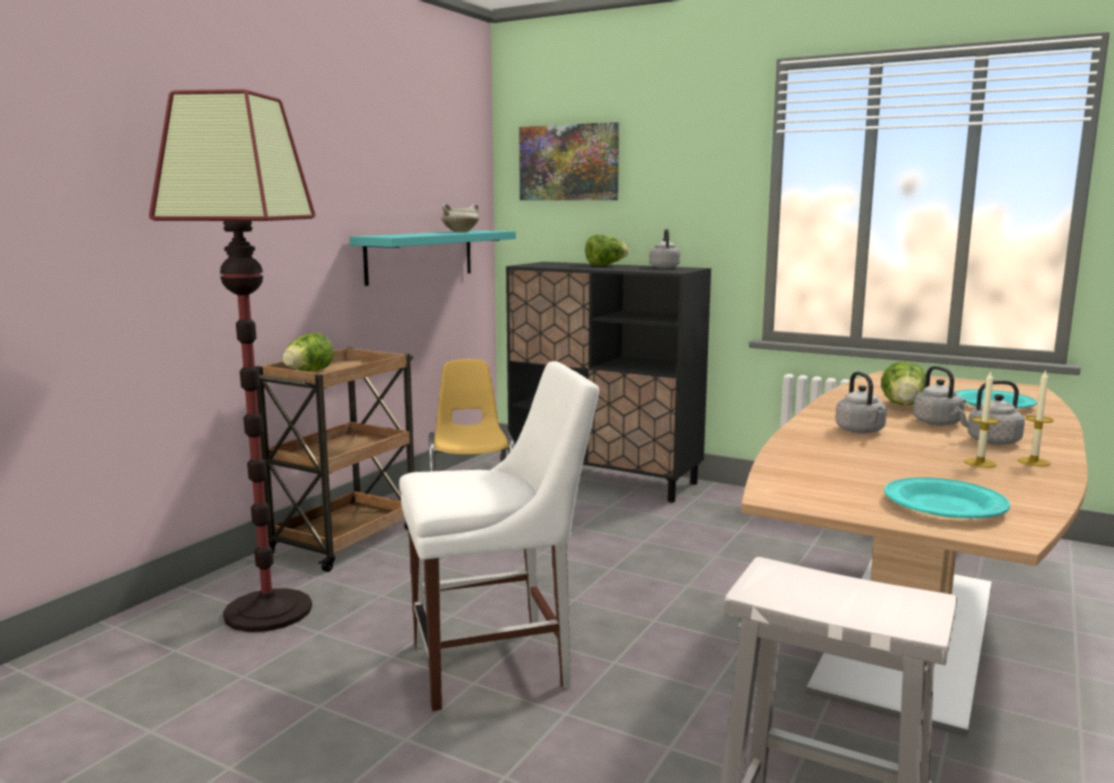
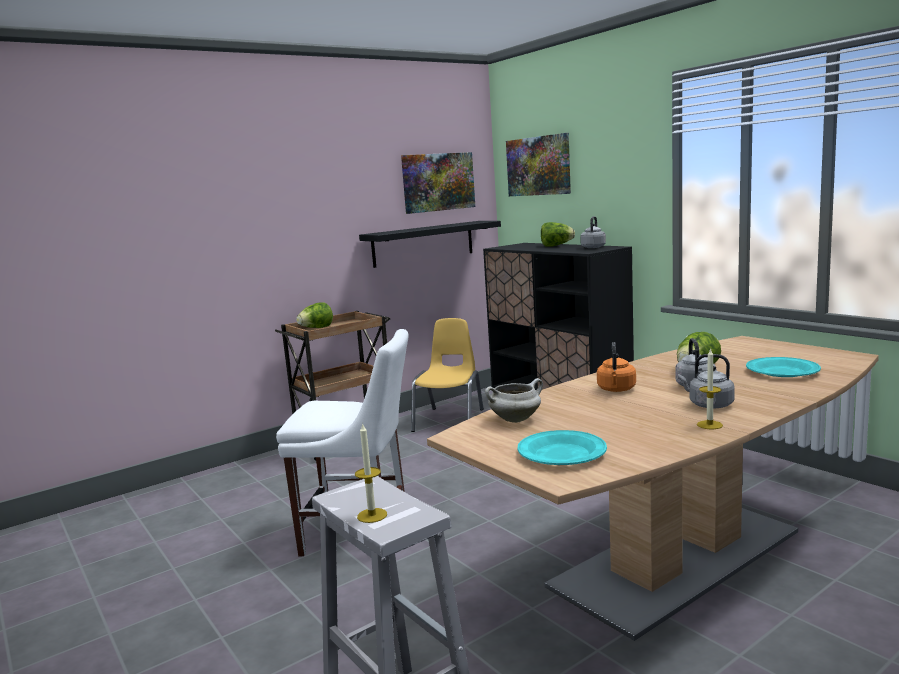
camera: 25 degrees right, 0 degrees up
floor lamp [149,89,315,632] -> none
turquoise shelf [350,230,516,286] -> black shelf [359,221,501,268]
white cooking pot [441,204,479,232] -> white cooking pot moved to [485,378,543,423]
grey kettle [835,371,887,433] -> orange kettle [597,342,636,392]
candle [964,370,999,468] -> candle moved to [355,423,387,523]
none -> picture [401,152,475,214]

